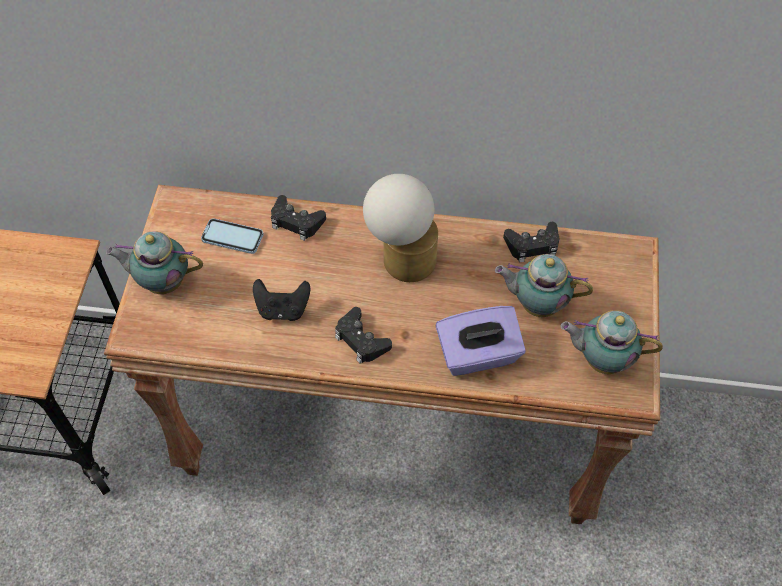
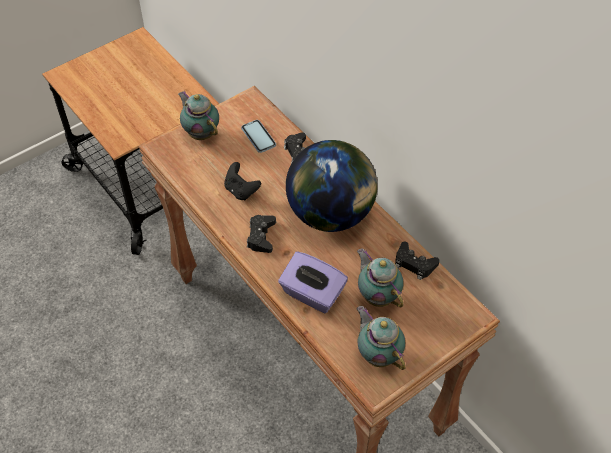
camera: 45 degrees right, 5 degrees down
table lamp [363,174,438,282] -> globe [286,140,378,232]

